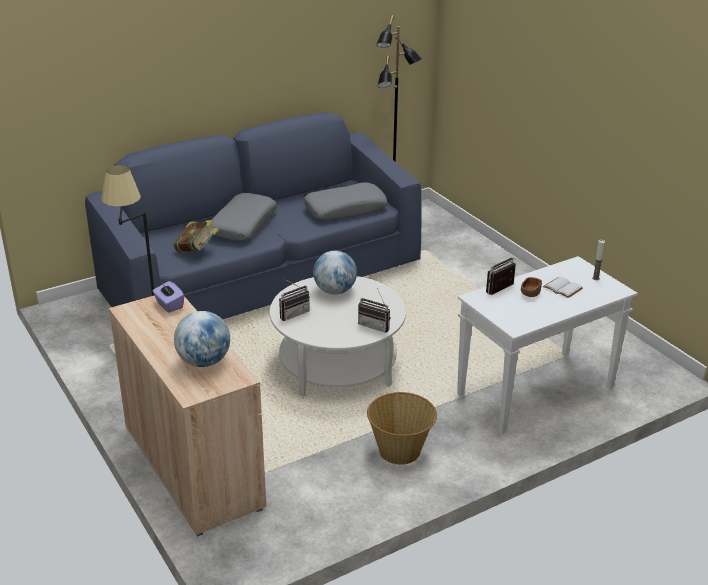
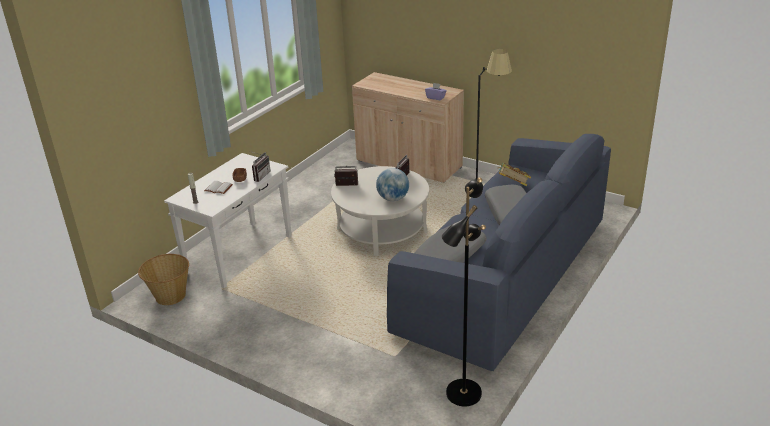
camera: 155 degrees right, 0 degrees up
globe [174,311,230,367] -> none
basket [367,392,437,465] -> basket moved to [138,254,189,305]

